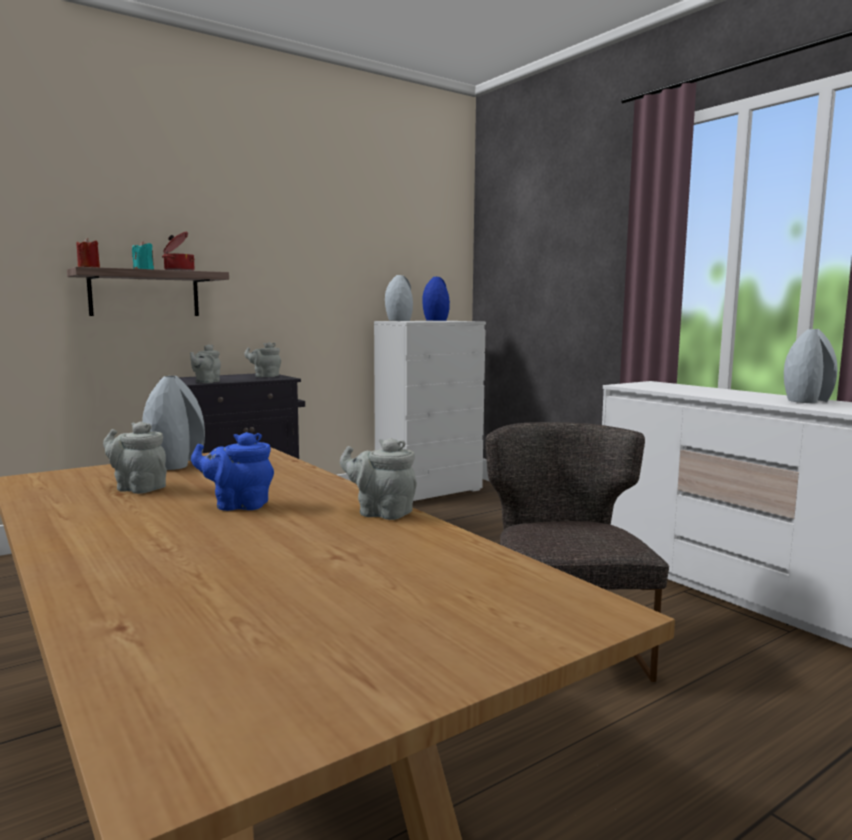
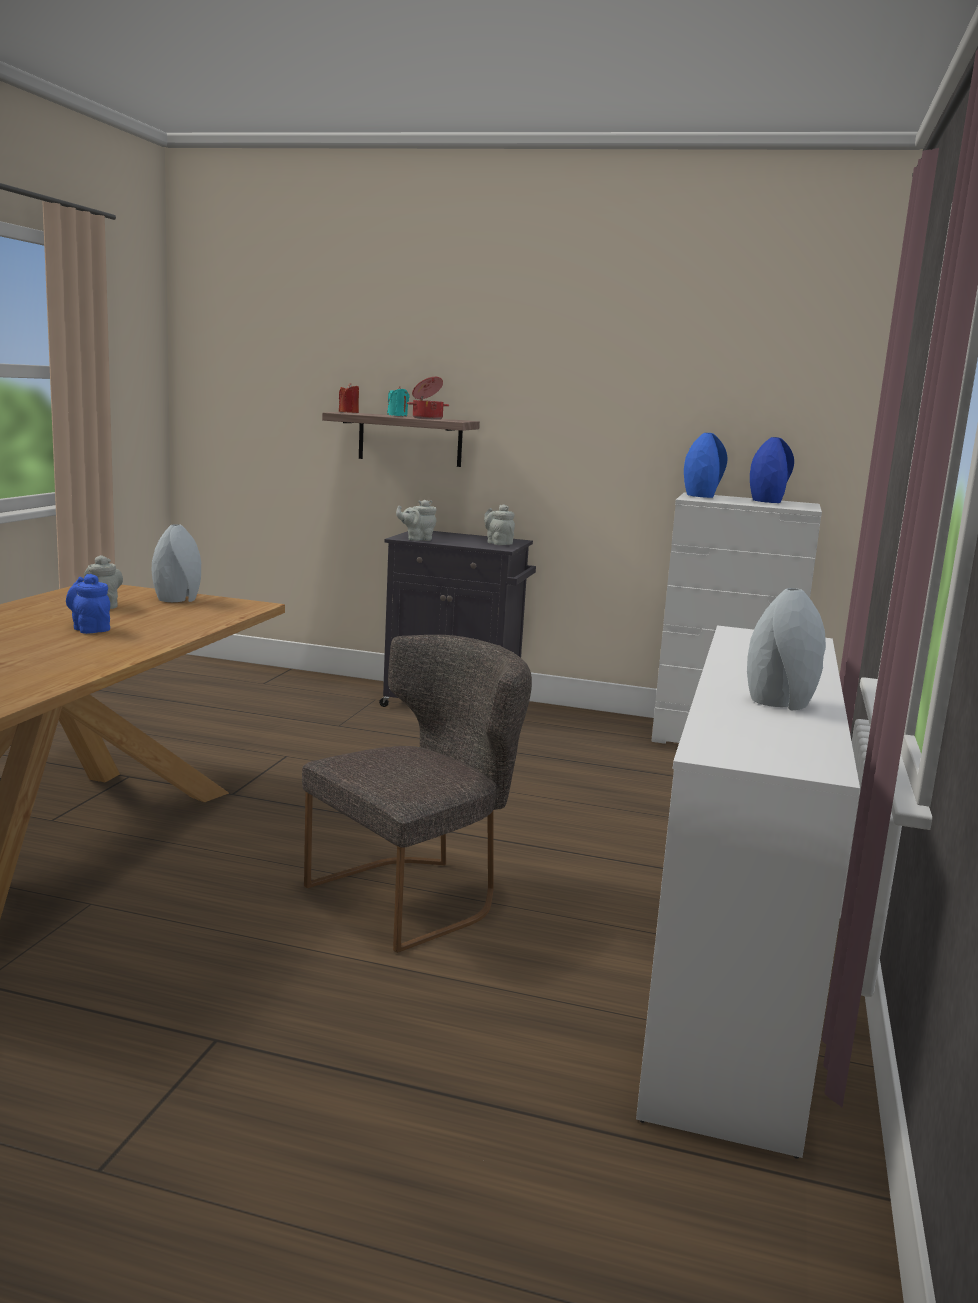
camera: 50 degrees right, 5 degrees up
grey teapot [340,438,417,520] -> none
grey vase [385,275,413,321] -> blue vase [684,433,727,498]

